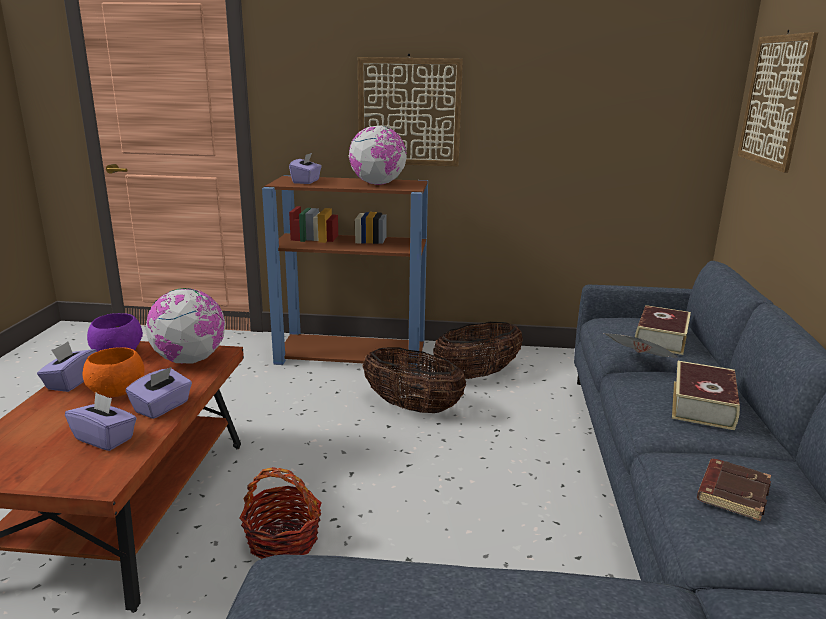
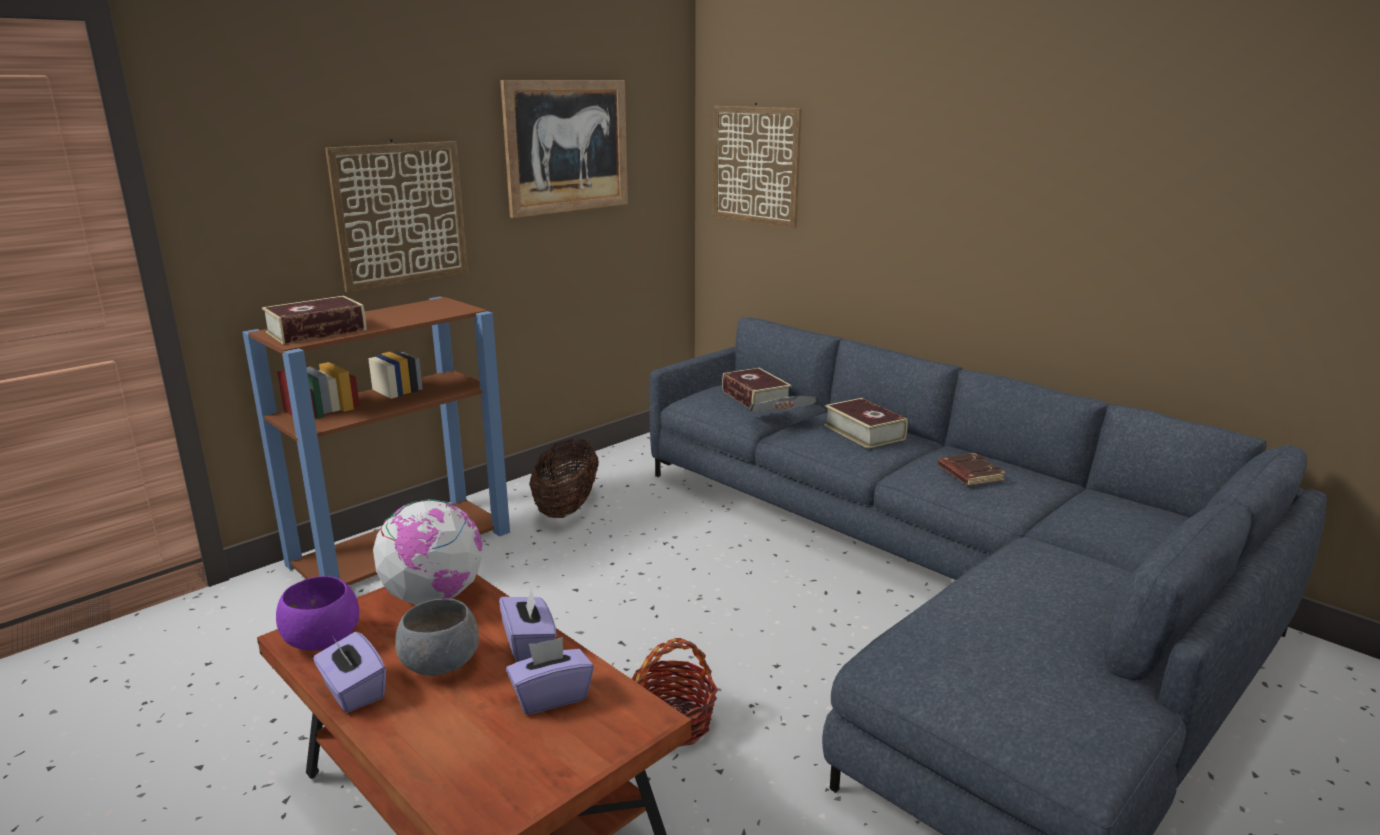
camera: 50 degrees left, 0 degrees up
orange bowl [83,347,145,397] -> grey bowl [395,599,479,676]
purple tissue box [289,153,322,184] -> book [262,296,367,344]
globe [349,126,407,185] -> none
basket [362,347,466,413] -> none
none -> picture [500,80,628,218]

